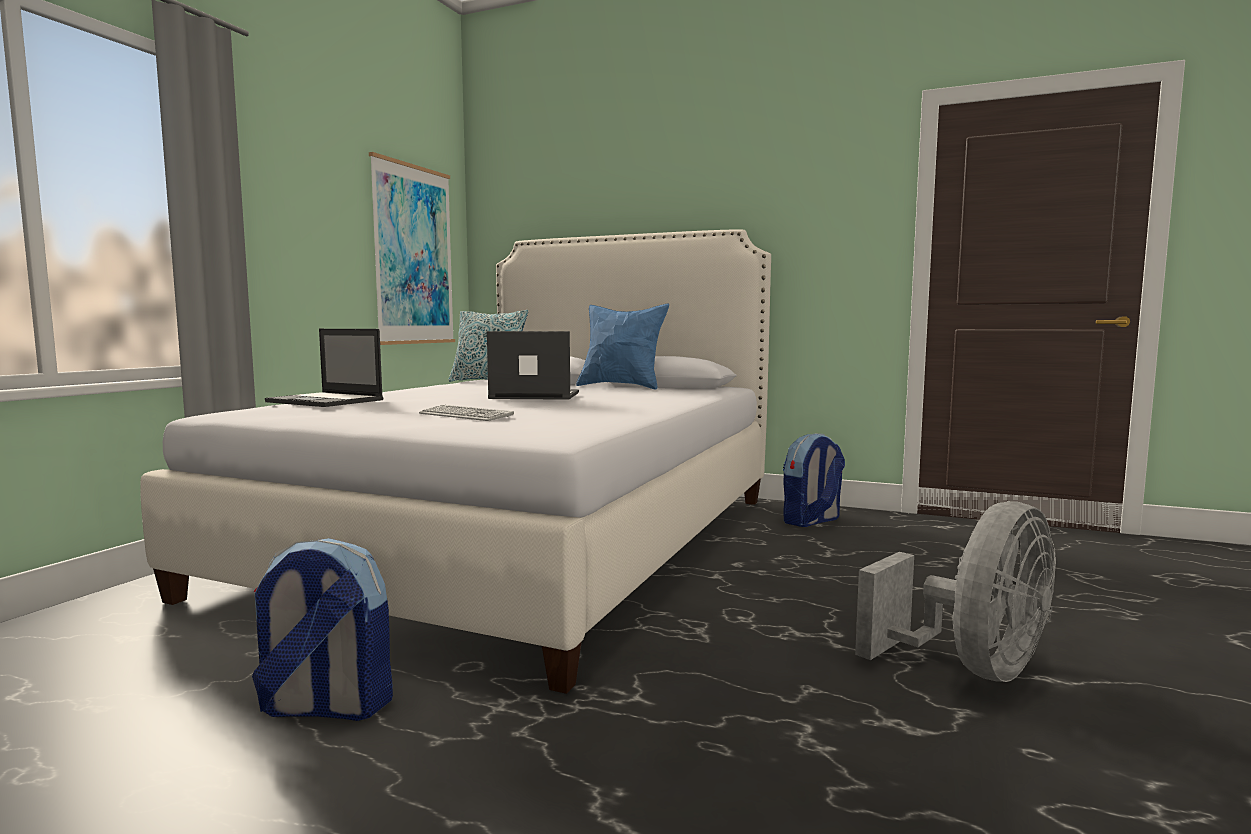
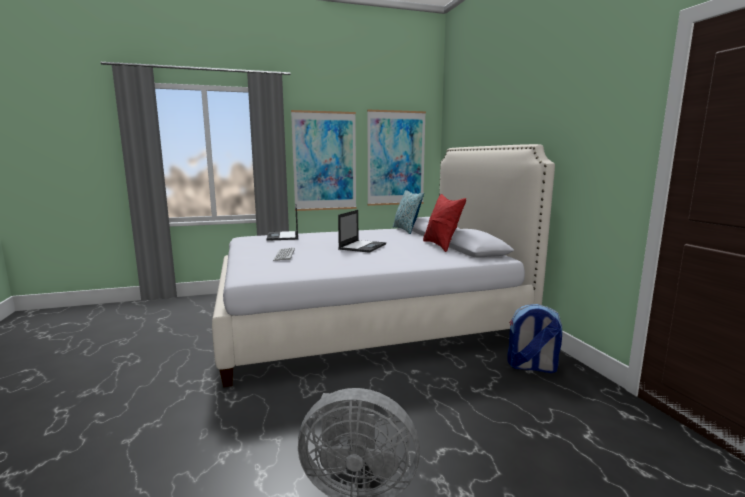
camera: 50 degrees right, 5 degrees up
backpack [252,538,393,721] -> none
laptop [487,331,579,400] -> laptop turned 60 degrees clockwise [338,210,386,253]
blue pillow [576,303,669,390] -> red pillow [423,194,466,252]
none -> picture [291,110,356,211]

